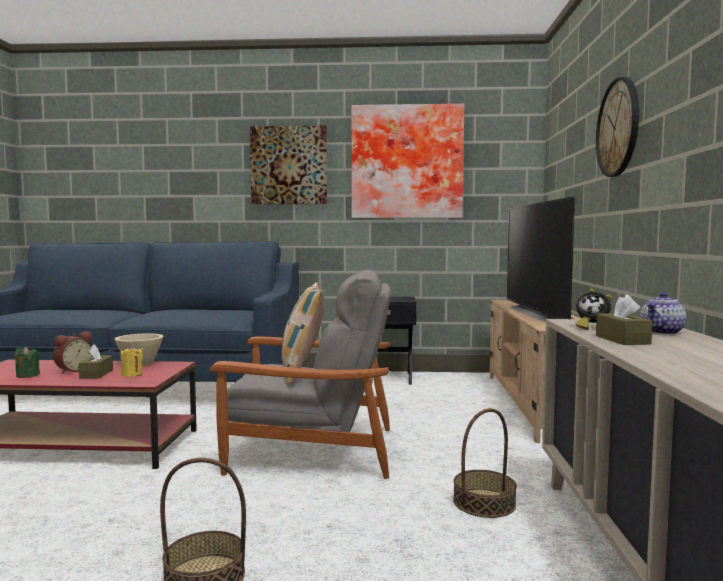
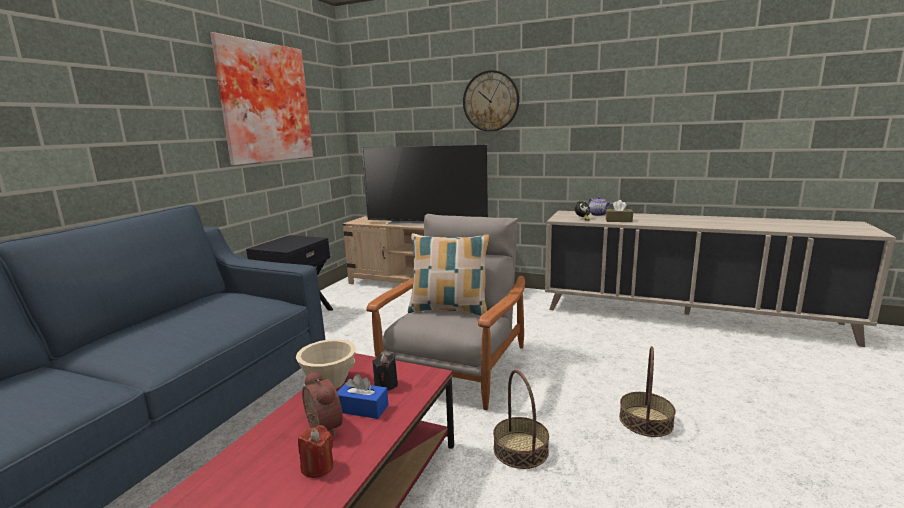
camera: 70 degrees left, 10 degrees up
green candle [15,347,40,378] -> red candle [298,425,333,478]
brown tissue box [79,344,113,379] -> blue tissue box [337,374,389,419]
yellow candle [121,346,143,377] -> black candle [373,353,398,391]
picture [250,125,327,204] -> none
basket [453,408,517,518] -> basket moved to [493,370,549,469]

